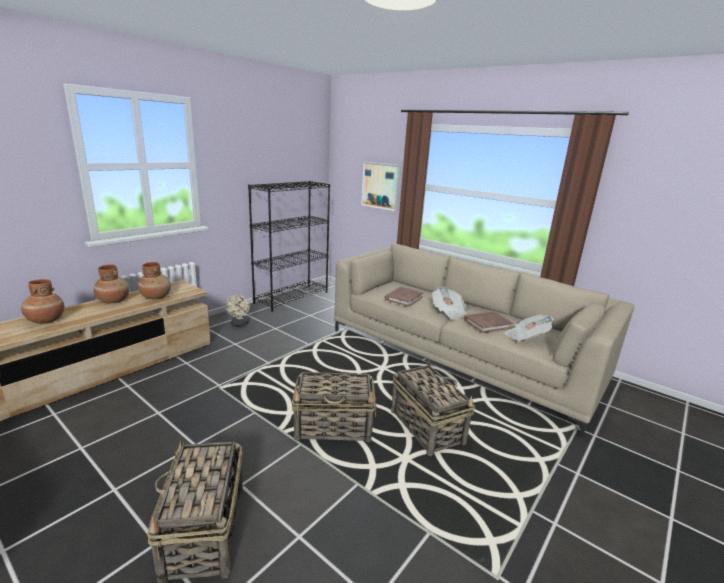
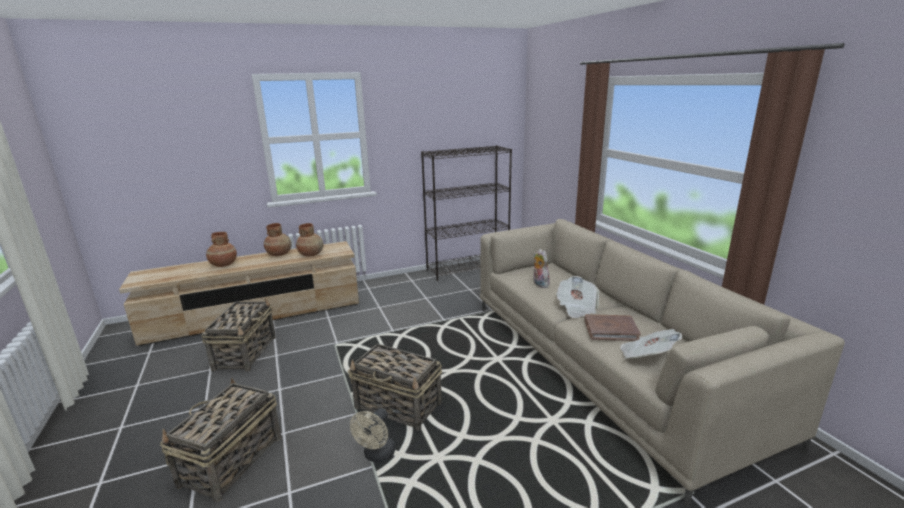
camera: 30 degrees right, 0 degrees up
beige fan [226,295,250,326] -> beige fan moved to [350,408,395,463]
picture [361,162,401,211] -> none
brown book [385,287,423,307] -> plush toy [533,249,550,288]
basket [391,360,476,456] -> basket moved to [201,298,276,371]

